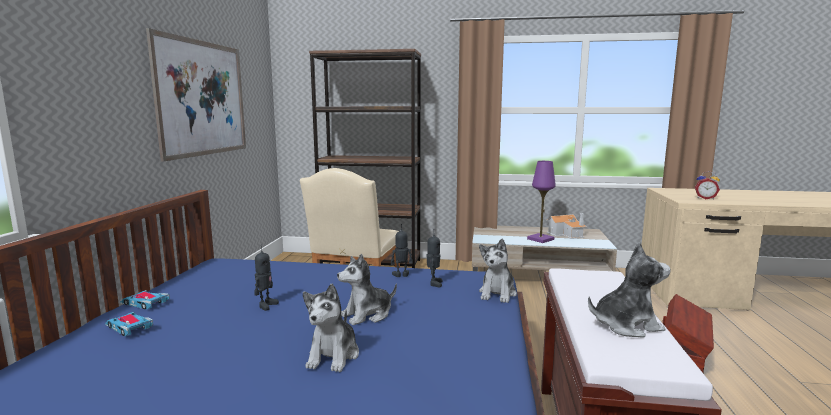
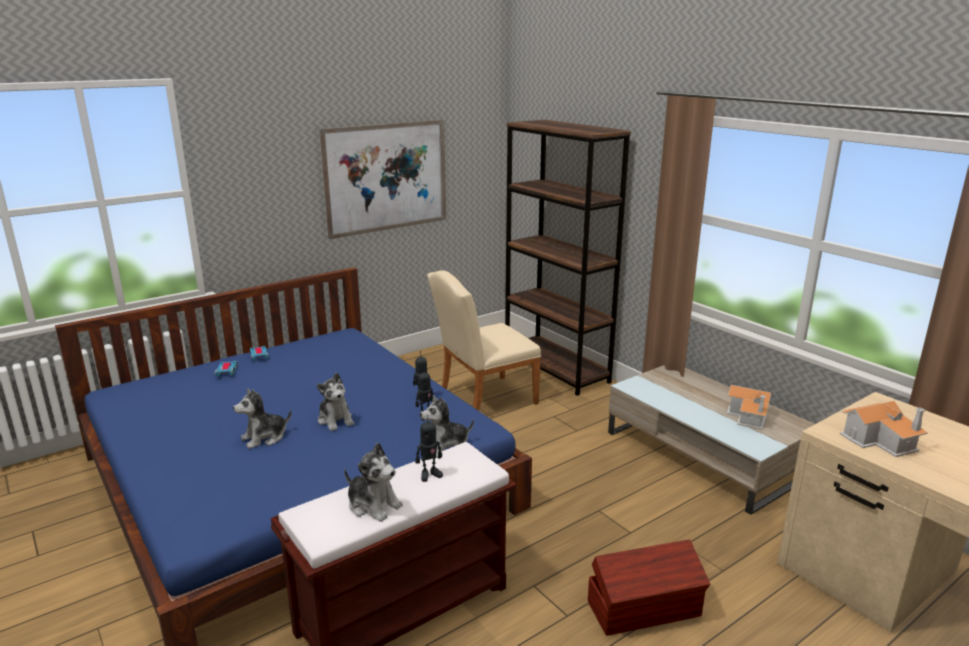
camera: 45 degrees right, 10 degrees up
toy robot [254,245,279,311] -> toy robot moved to [415,414,443,482]
plush toy [337,254,397,325] -> plush toy turned 135 degrees counterclockwise [317,372,354,431]
purple table lamp [527,161,556,243] -> none
alarm clock [695,171,720,199] -> toy house [840,401,928,457]

